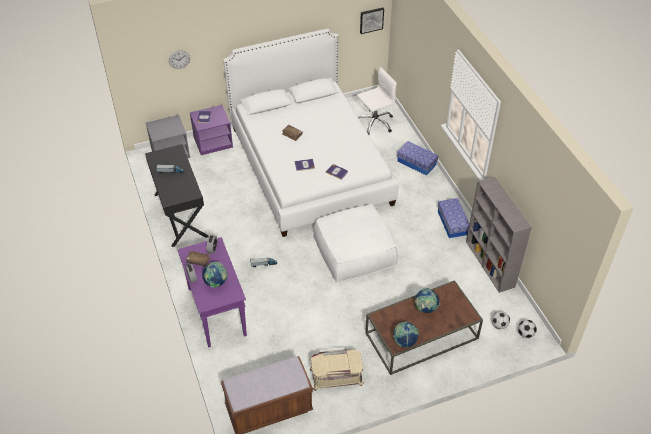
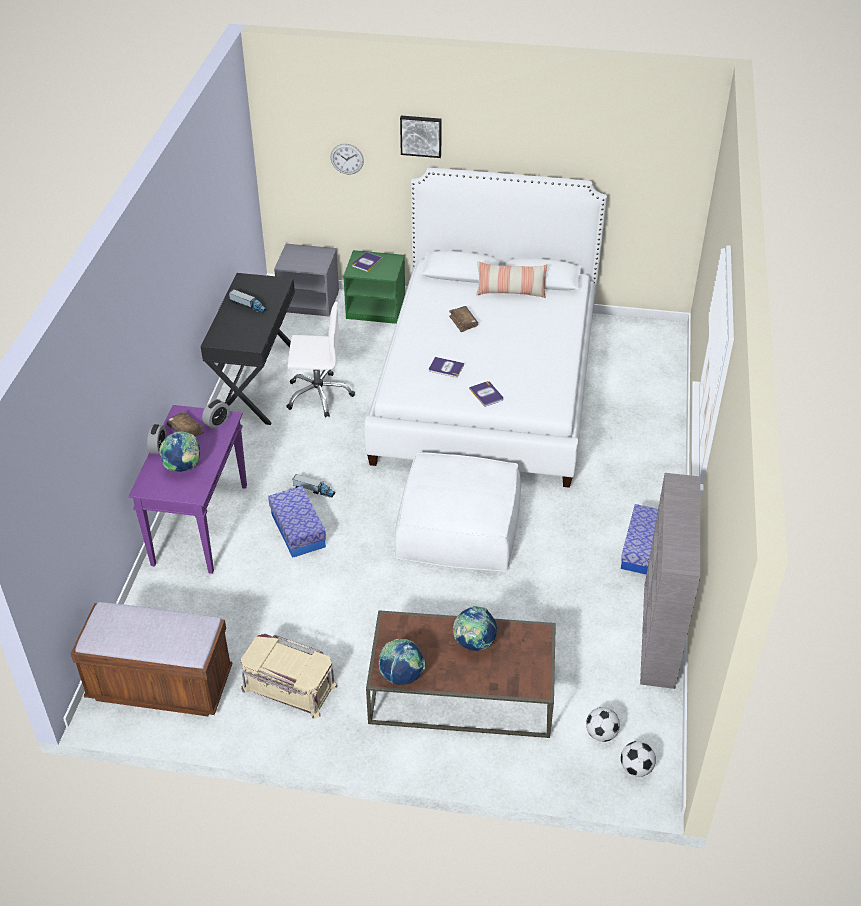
camera: 30 degrees right, 5 degrees down
purple nightstand [190,105,233,155] -> green nightstand [343,250,405,324]
white office chair [357,67,397,135] -> white office chair moved to [286,302,355,418]
picture [360,7,384,34] -> picture moved to [400,116,442,158]
storage box [397,141,438,176] -> storage box moved to [268,486,326,558]
none -> pillow [476,261,547,298]

